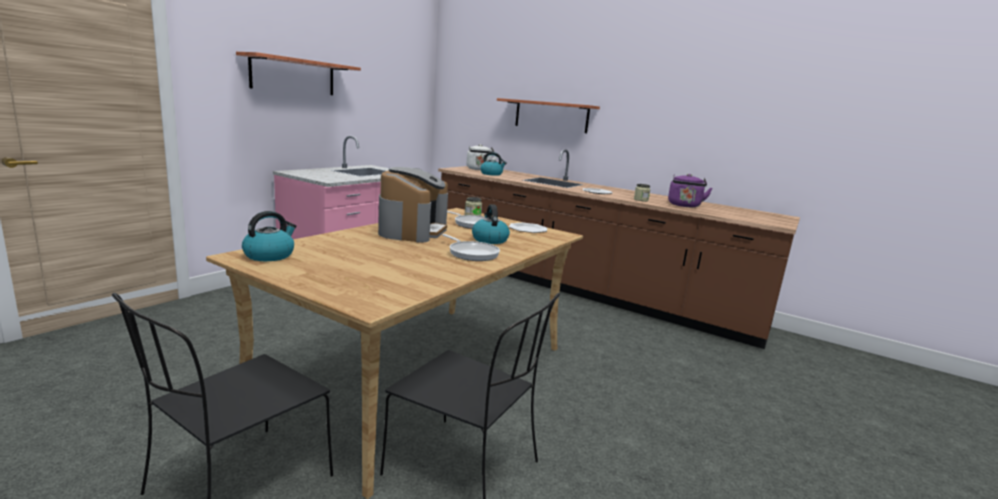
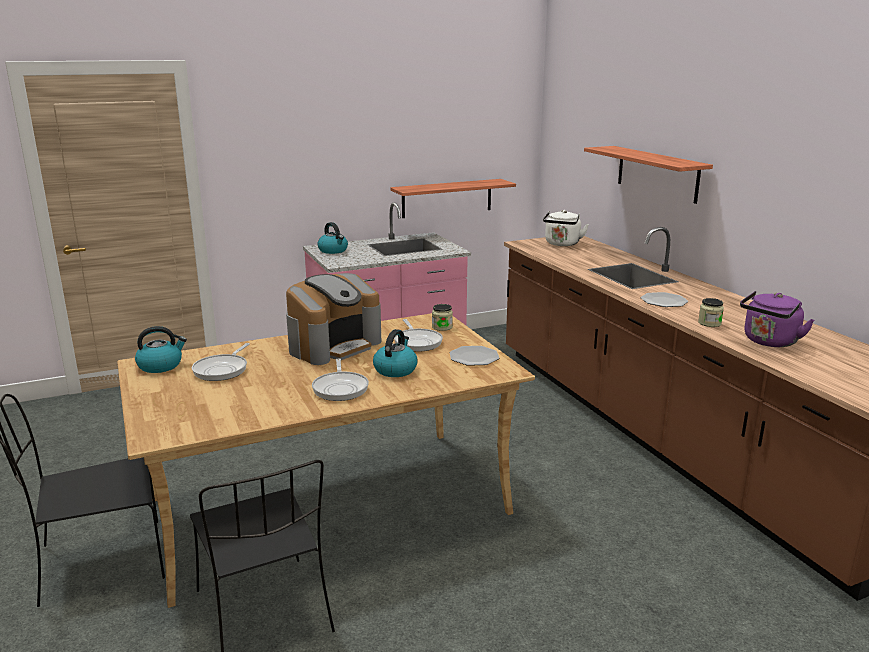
camera: 35 degrees right, 5 degrees up
shelf [236,52,361,95] -> shelf moved to [390,179,516,218]
kettle [480,152,507,176] -> kettle moved to [318,222,348,254]
none -> frying pan [192,343,250,381]

